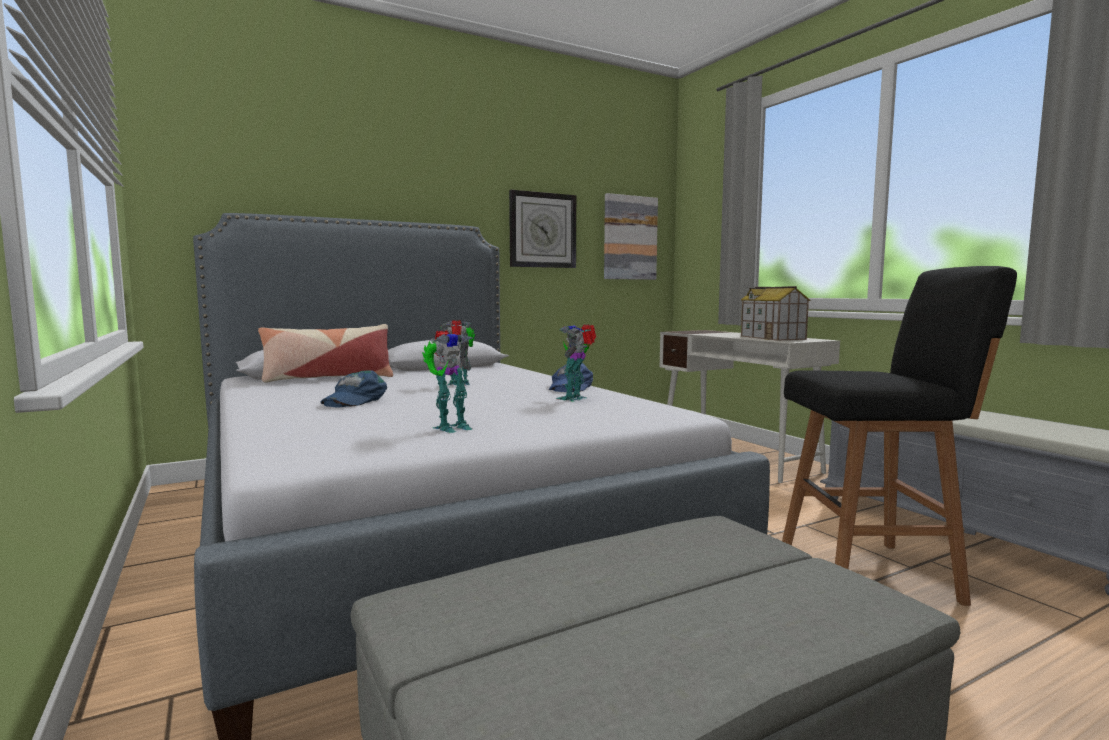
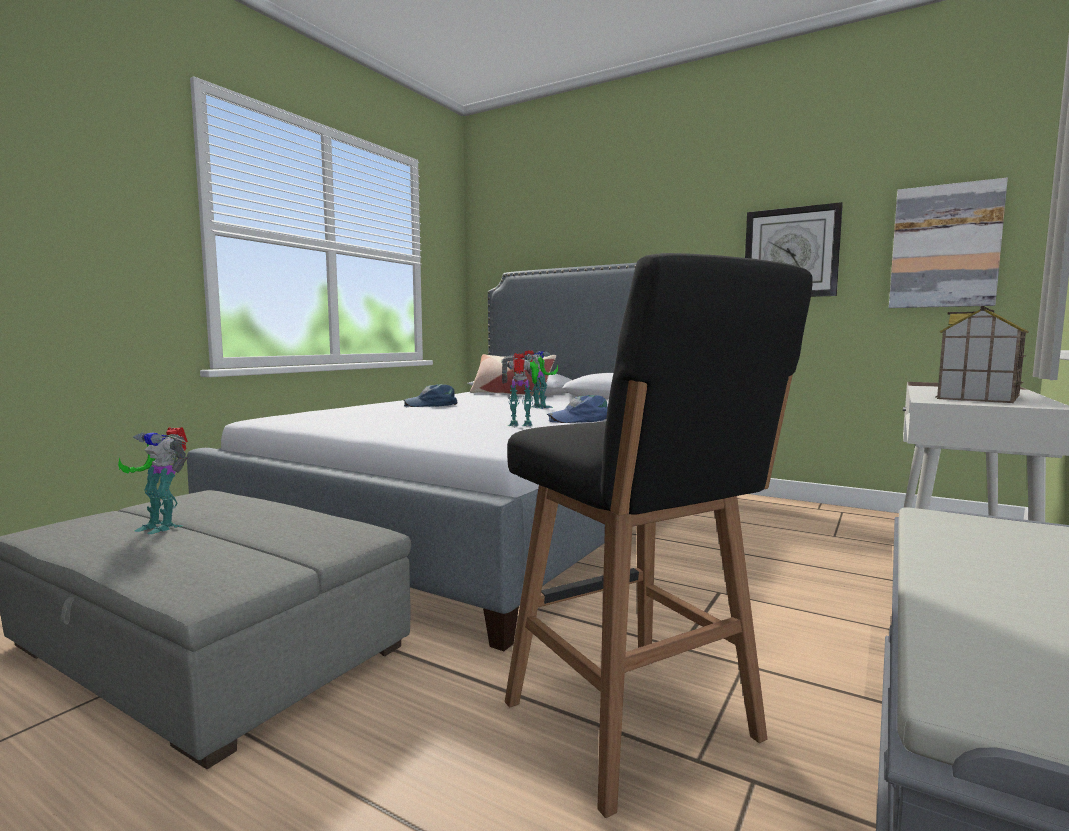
camera: 60 degrees right, 0 degrees up
toy robot [422,330,473,433] -> toy robot moved to [118,427,188,534]

